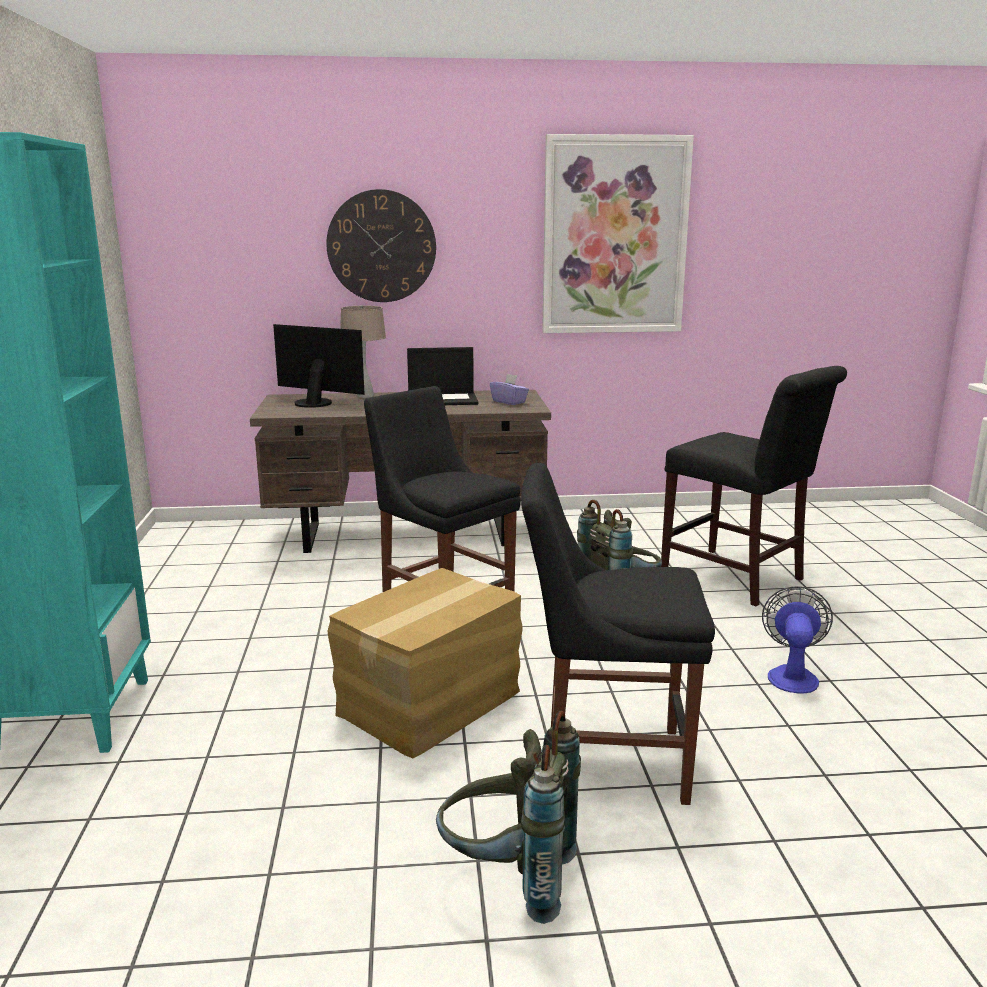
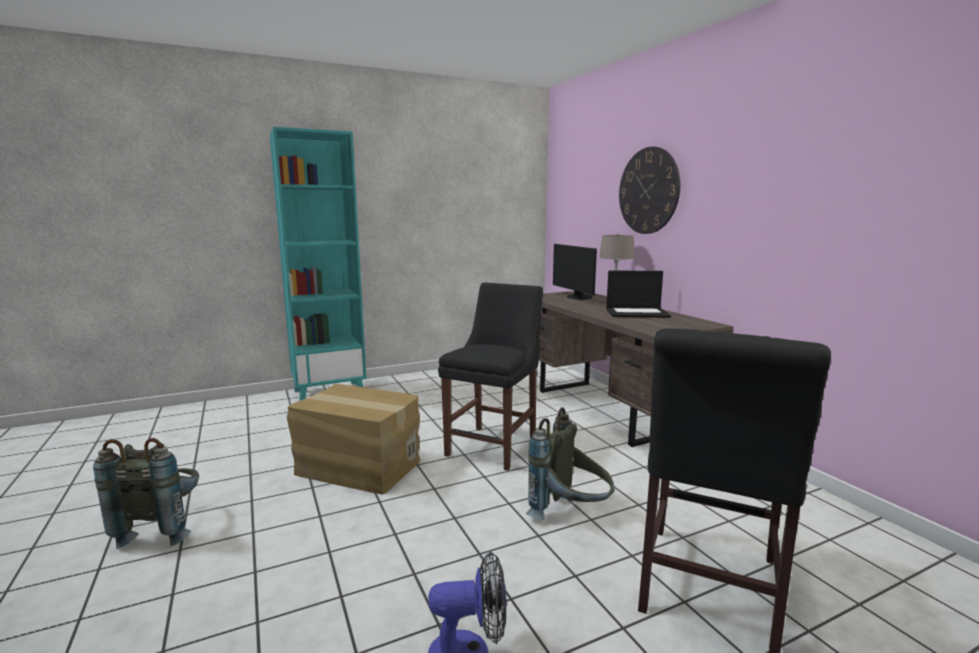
camera: 70 degrees right, 5 degrees down
monitor [273,324,364,408] -> monitor turned 150 degrees clockwise [553,244,597,299]
laptop [407,347,478,405] -> laptop turned 60 degrees counterclockwise [606,270,671,318]
purple tissue box [490,374,529,405] -> none
black chair [521,463,715,805] -> none
picture [542,134,694,333] -> none

